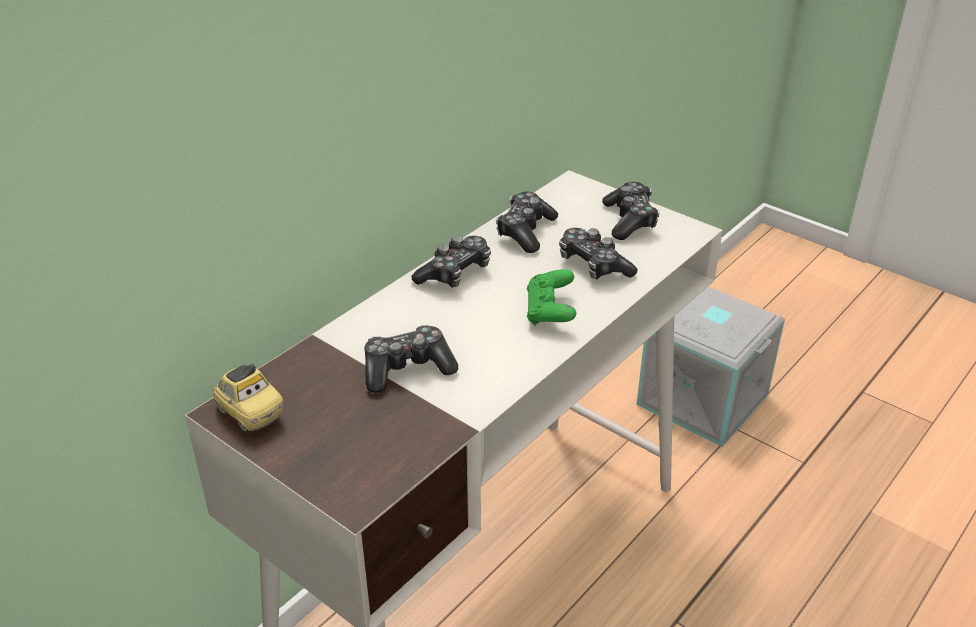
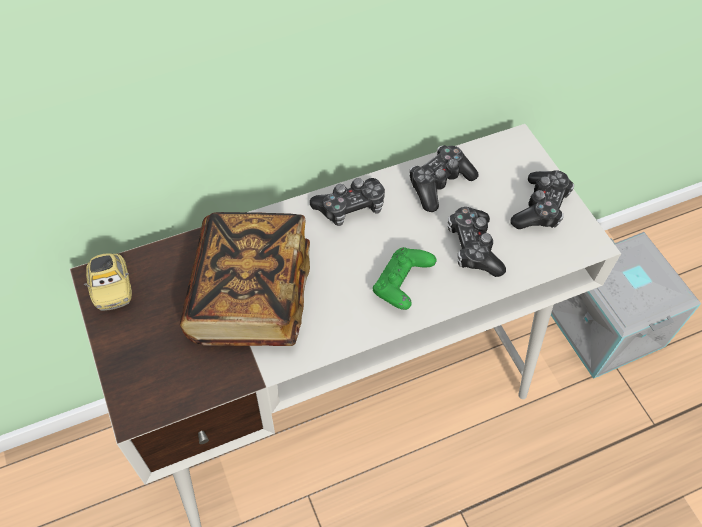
camera: 25 degrees right, 20 degrees up
game controller [364,325,458,393] -> book [180,212,310,346]

